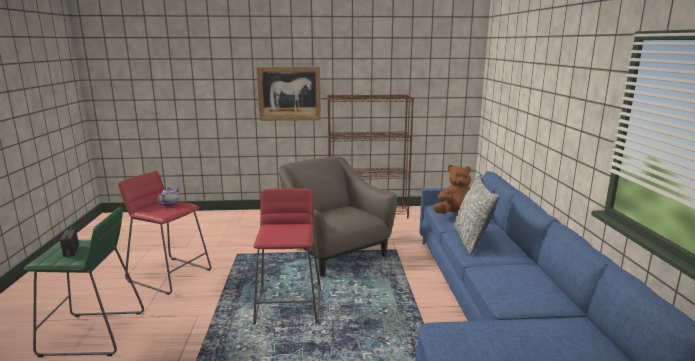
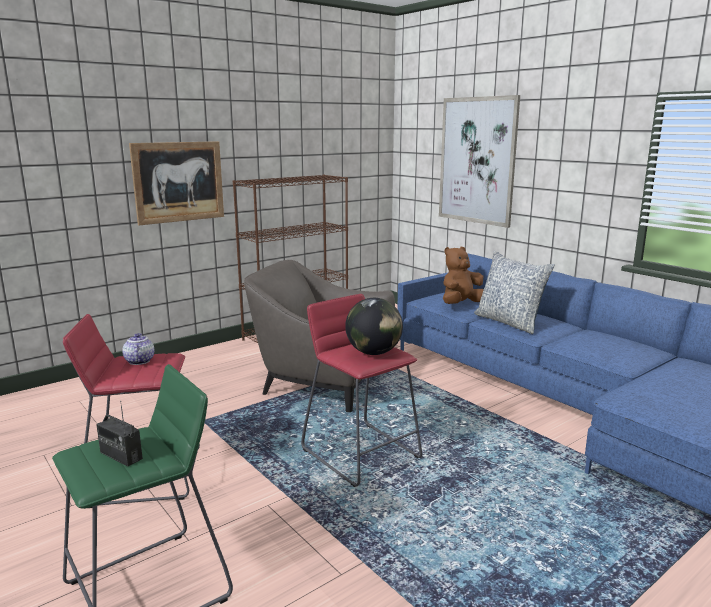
camera: 35 degrees left, 0 degrees up
none -> globe [345,298,403,355]
none -> picture [439,95,520,228]

